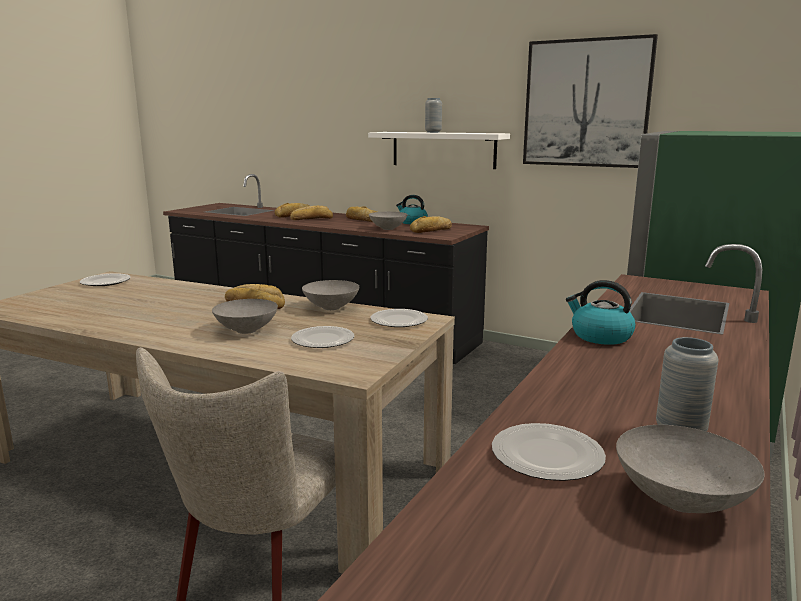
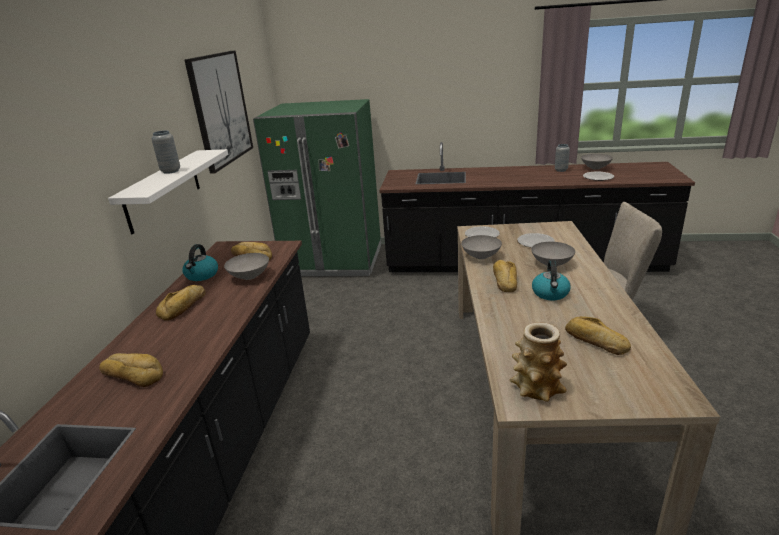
camera: 110 degrees left, 10 degrees up
plate [80,273,131,286] -> vase [510,322,567,402]
bread [290,206,333,220] -> bread moved to [565,316,631,355]
kettle [566,280,636,345] -> kettle moved to [532,260,570,300]

